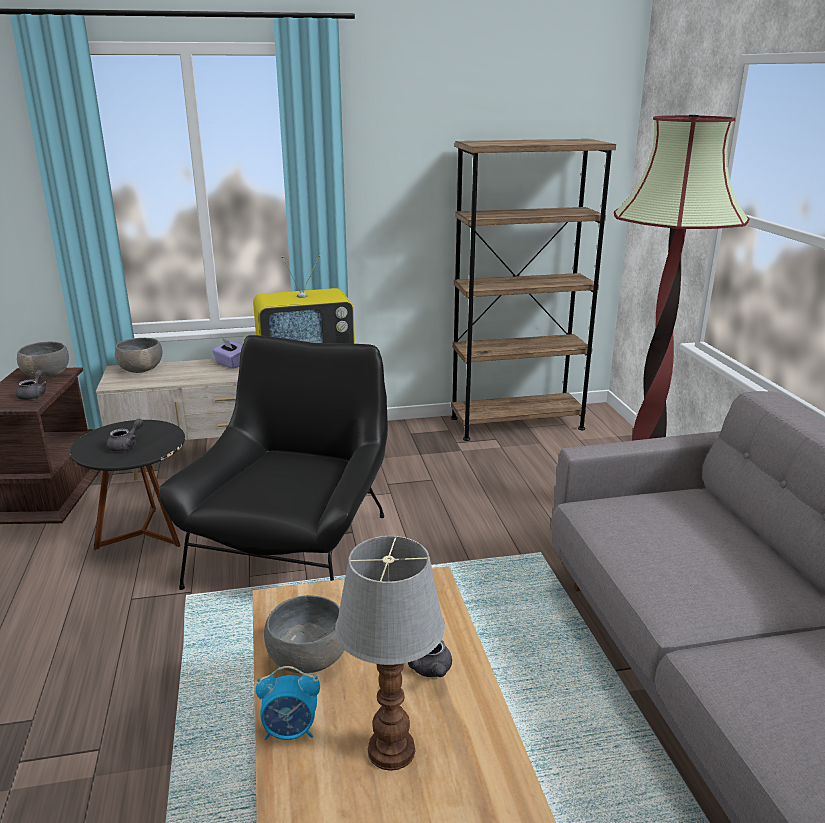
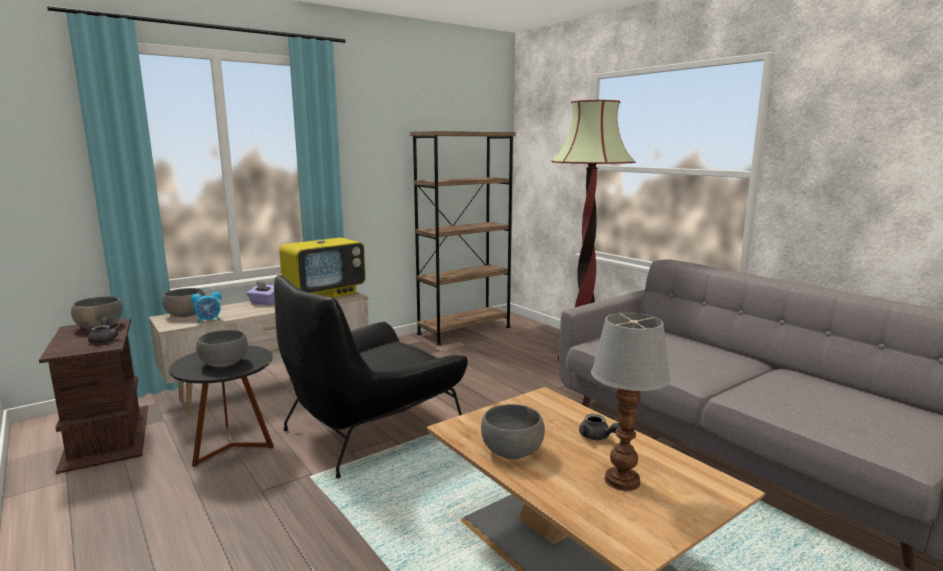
camera: 25 degrees left, 10 degrees down
grey teapot [107,419,143,452] -> grey bowl [196,330,248,367]
black armchair [159,335,388,590] -> black armchair turned 120 degrees counterclockwise [274,275,468,478]
alarm clock [256,666,320,740] -> alarm clock moved to [191,288,222,323]

